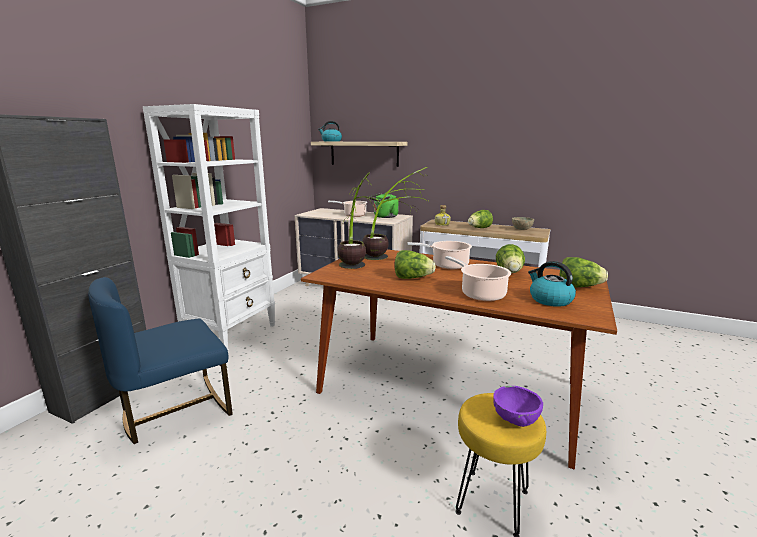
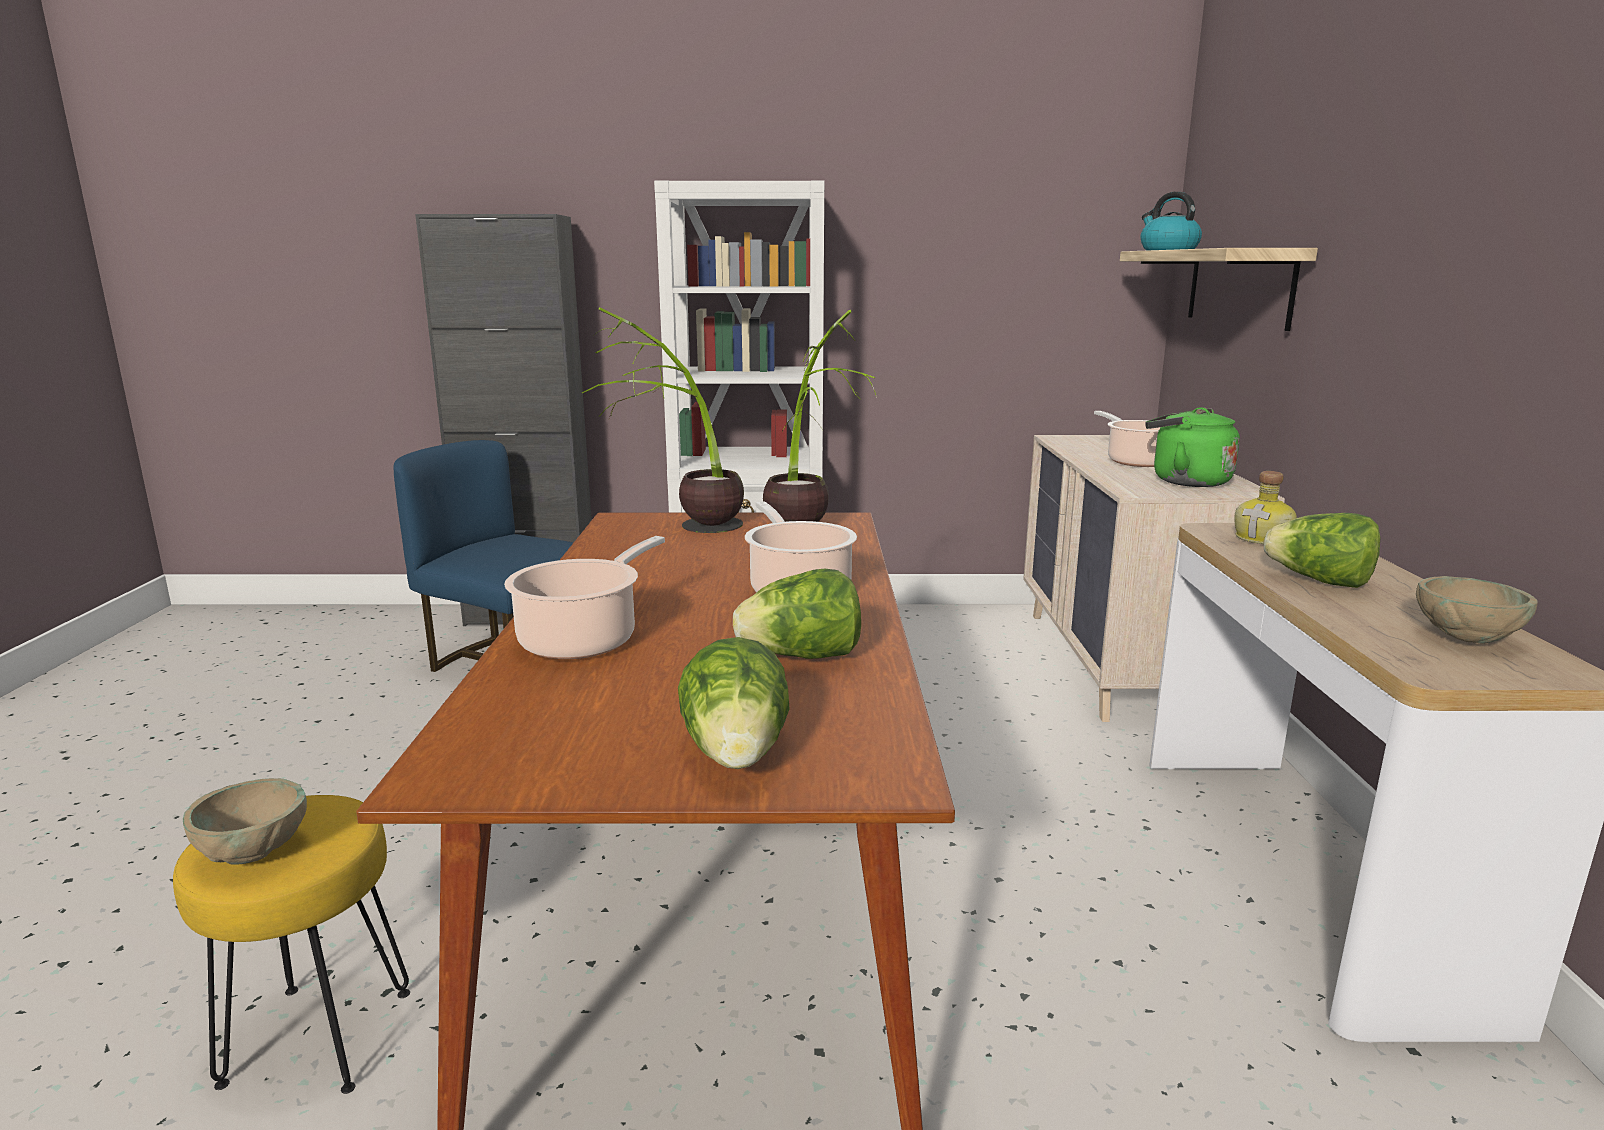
camera: 65 degrees right, 0 degrees up
lettuce [394,250,436,279] -> none
purple bowl [493,386,543,427] -> beige bowl [183,778,307,864]
kettle [528,261,576,307] -> none

